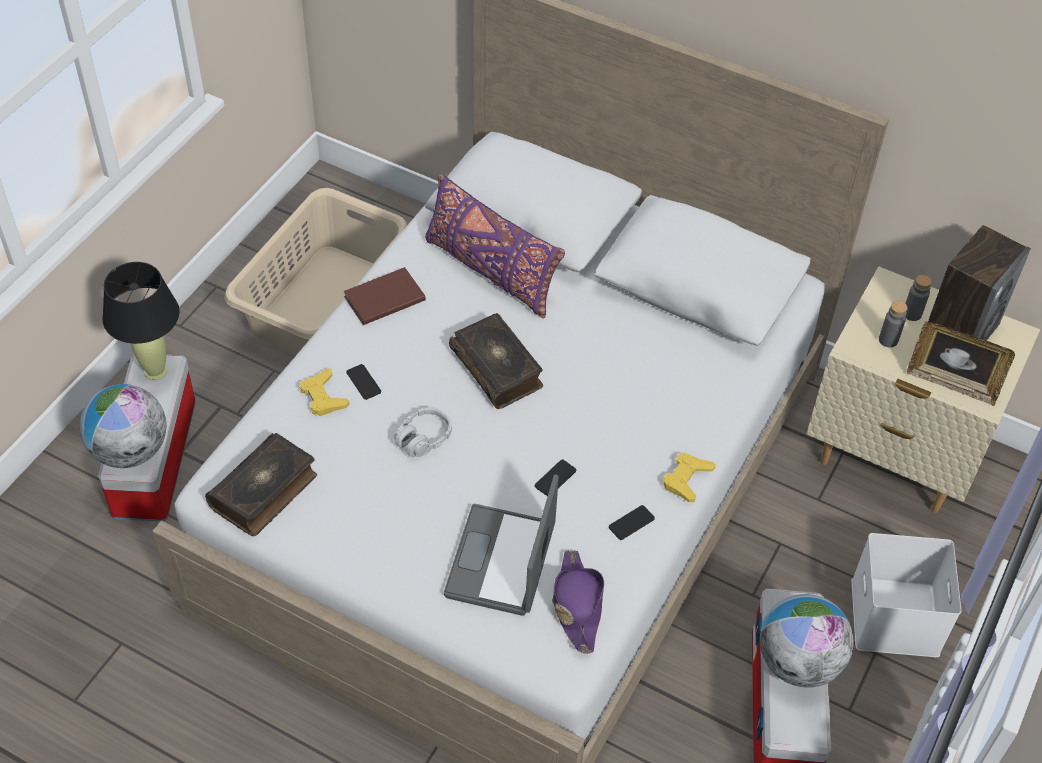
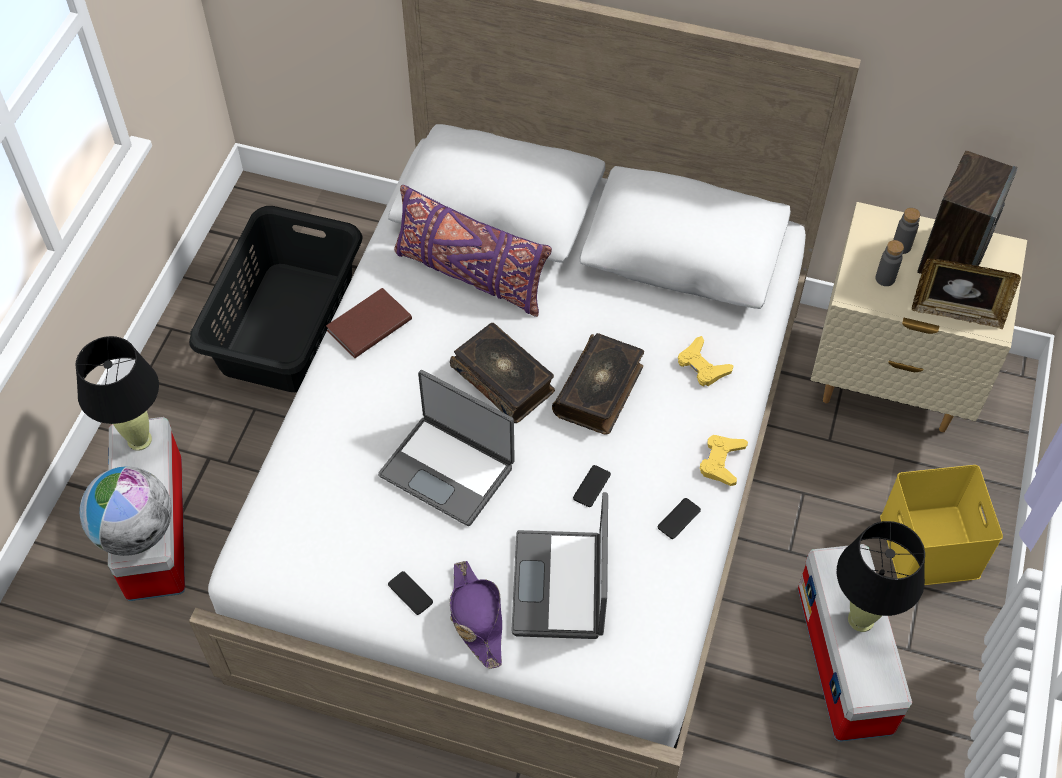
camera: 10 degrees left, 5 degrees up
book [205,433,317,536] -> book moved to [552,333,644,435]
beige laundry basket [224,188,407,355] -> black laundry basket [189,206,363,392]
yellow game controller [300,368,349,416] -> yellow game controller moved to [678,336,734,386]
phone [346,364,381,400] -> phone moved to [388,571,433,615]
grey headphones [394,407,452,457] -> laptop [378,370,515,526]
purple hat [552,550,604,654] -> purple hat moved to [450,561,502,668]
globe [760,594,854,688] -> black table lamp [837,521,925,632]
white storage box [851,533,961,657] -> yellow storage box [880,465,1003,585]

